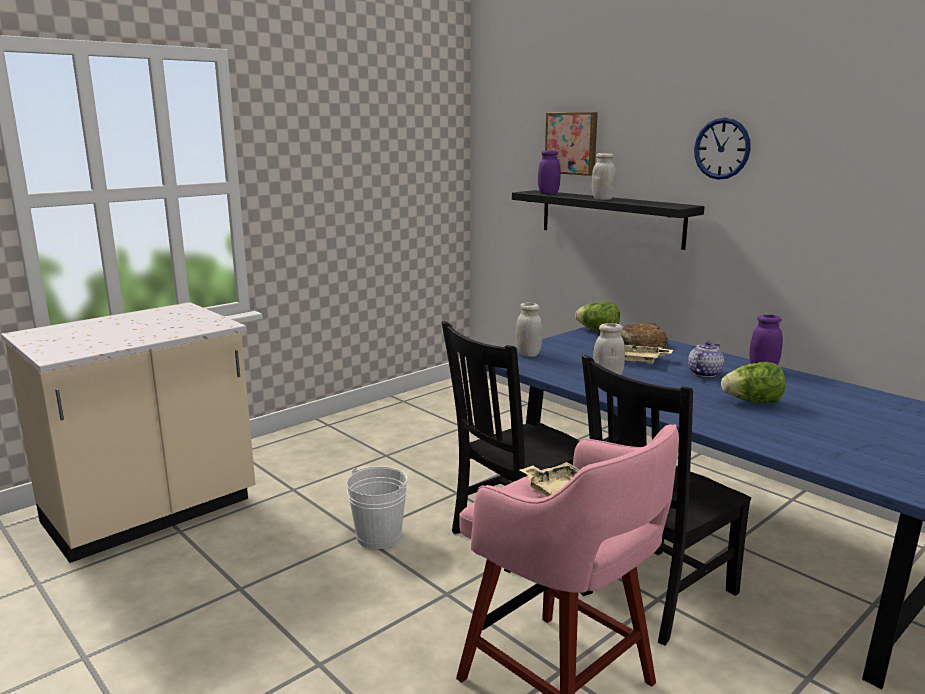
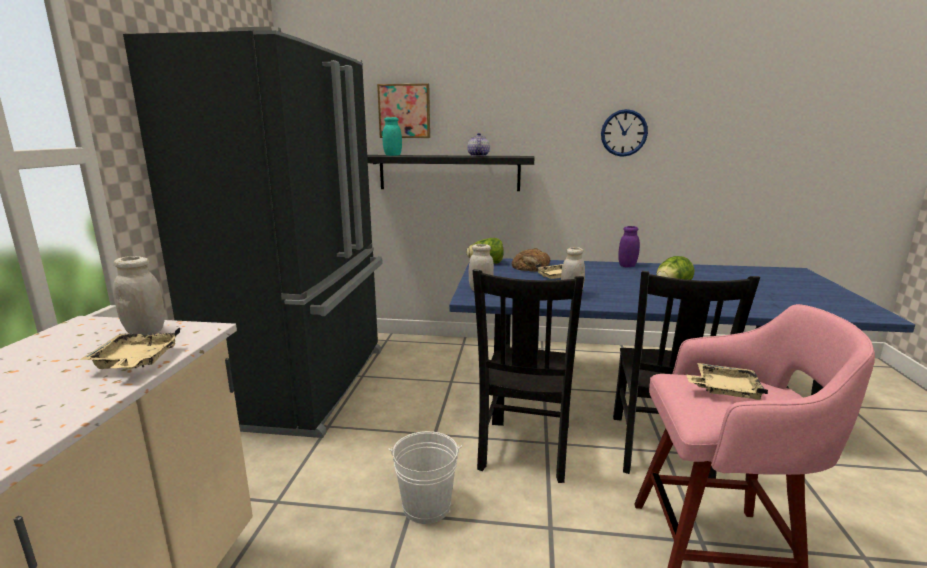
camera: 40 degrees left, 0 degrees up
purple jar [538,151,561,194] -> turquoise jar [383,117,402,156]
white jar [592,153,616,200] -> white jar moved to [113,256,165,334]
teapot [688,341,724,377] -> teapot moved to [467,133,490,156]
wall clock [694,118,751,180] -> wall clock moved to [601,109,648,157]
none -> beige tray [80,328,180,369]
none -> black fridge [123,26,383,438]

